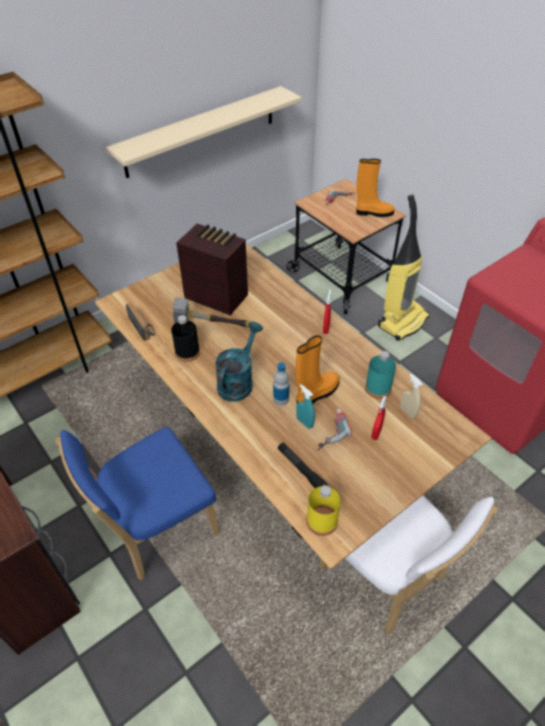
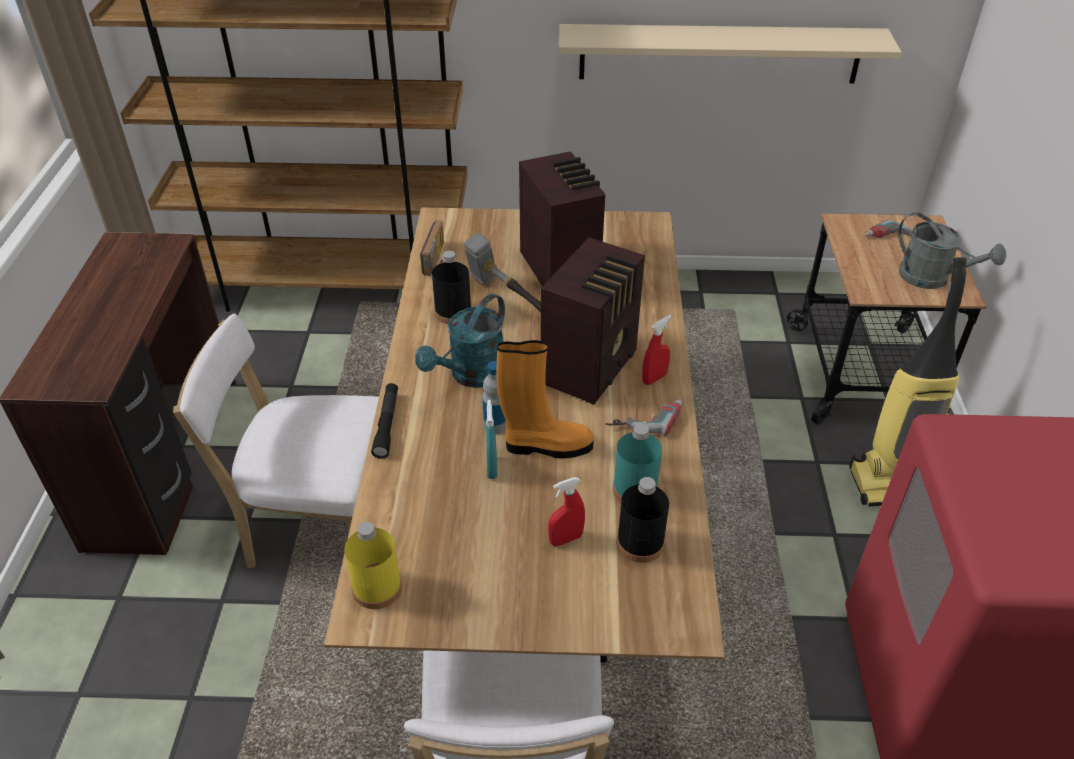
camera: 40 degrees right, 5 degrees down
blue chair [56,427,220,581] -> white chair [173,314,379,569]
turquoise watering can [215,322,263,402] -> turquoise watering can turned 150 degrees clockwise [415,294,505,388]
black flashlight [278,443,328,488] -> black flashlight moved to [371,383,398,459]
power drill [316,408,352,451] -> power drill moved to [606,398,682,436]
orange boot [356,159,394,217] -> grey watering can [898,213,1006,289]
beige spray bottle [400,374,423,418] -> black bottle [617,477,669,563]
none -> radio [541,237,645,405]

